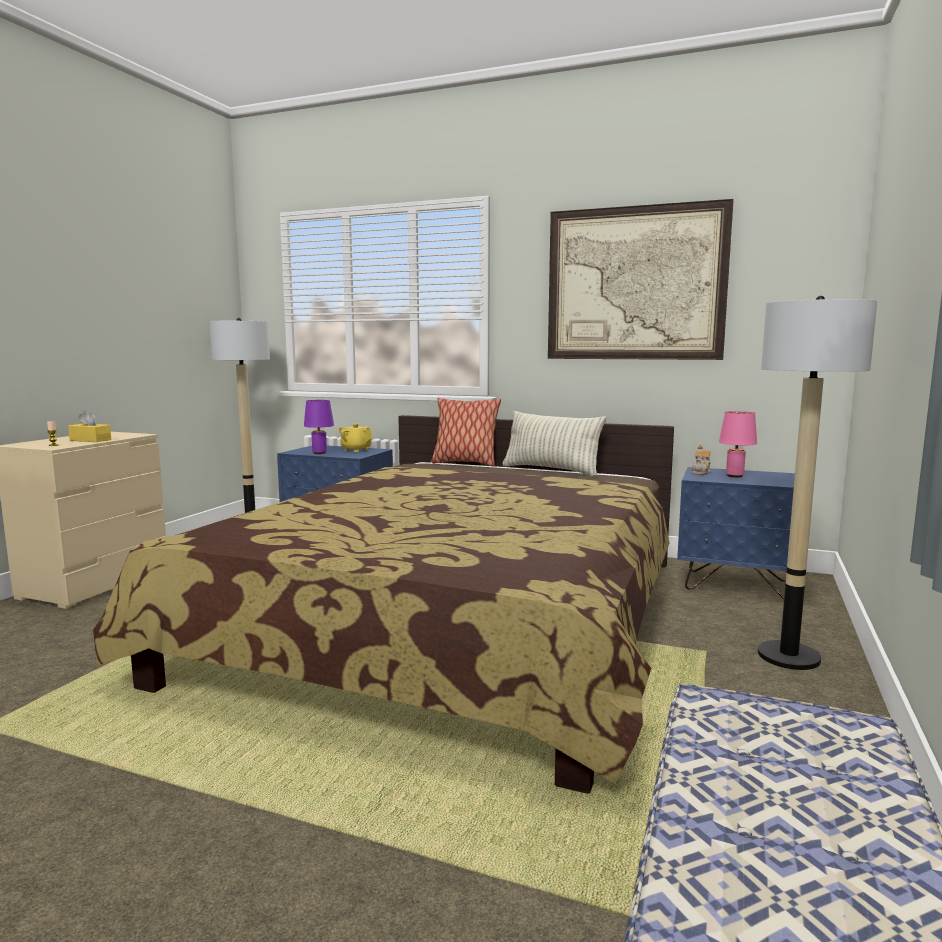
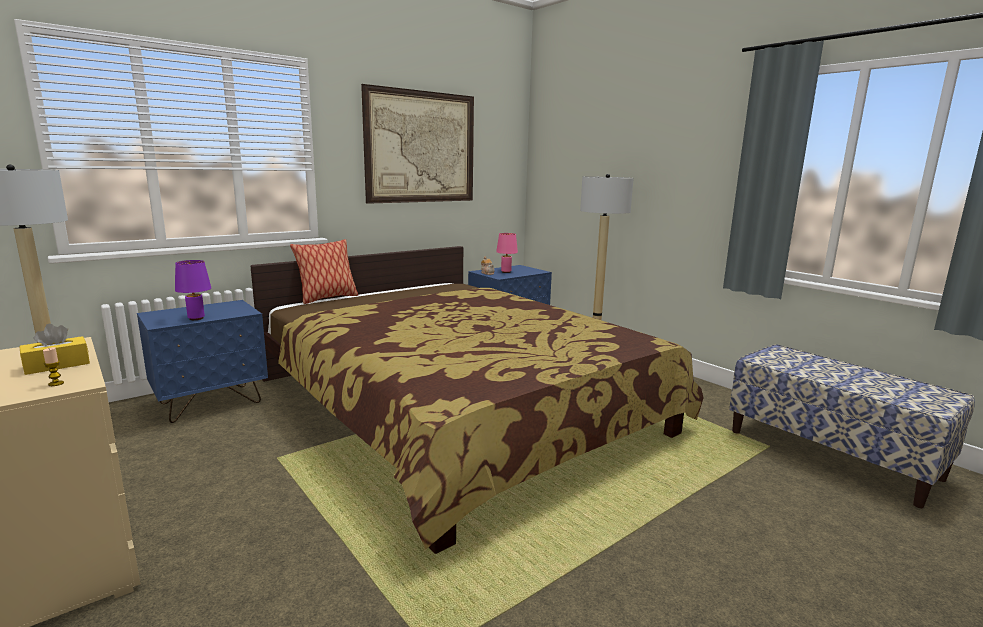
camera: 60 degrees left, 5 degrees up
yellow teapot [339,424,372,452] -> none
pillow [502,411,606,477] -> none

